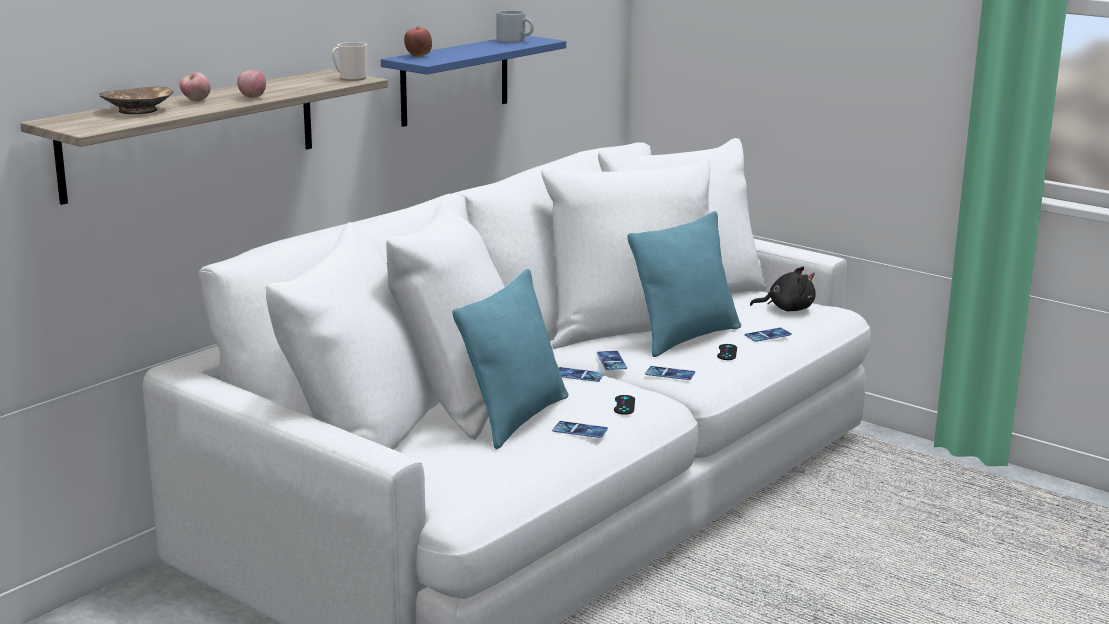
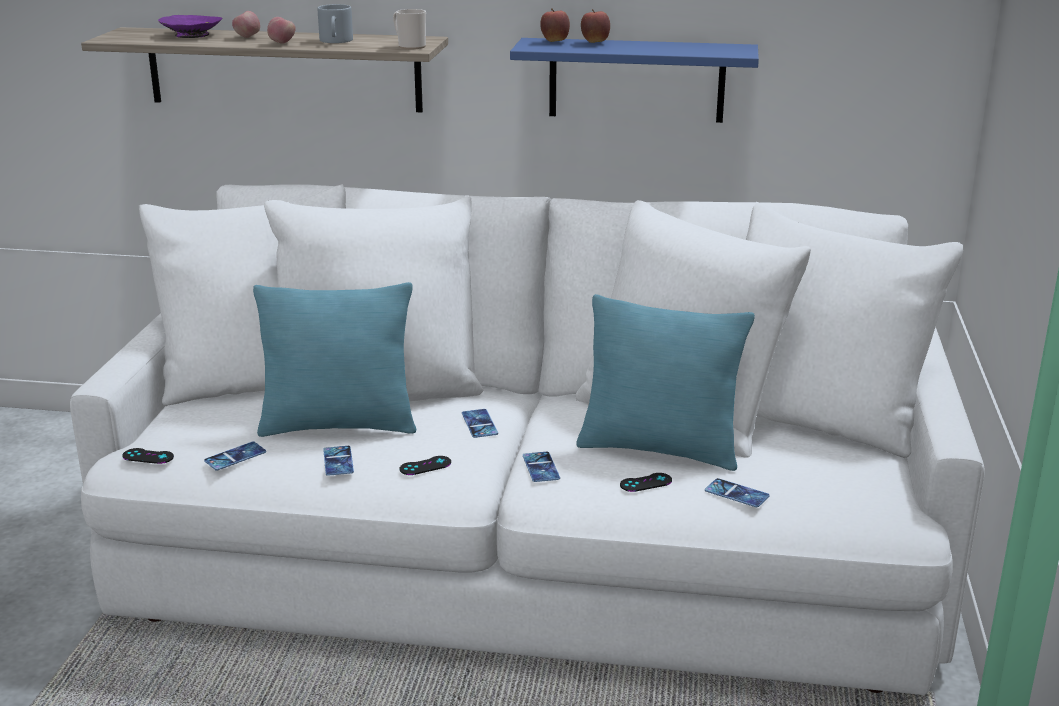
camera: 60 degrees right, 5 degrees up
brown bowl [99,87,173,114] -> purple bowl [158,15,222,38]
grey mug [496,10,534,43] -> grey mug moved to [317,4,353,43]
phone [597,351,627,370] -> phone moved to [204,441,266,471]
black plush toy [750,266,816,312] -> none
none -> black game controller [122,448,174,464]
none -> apple [581,9,610,43]

